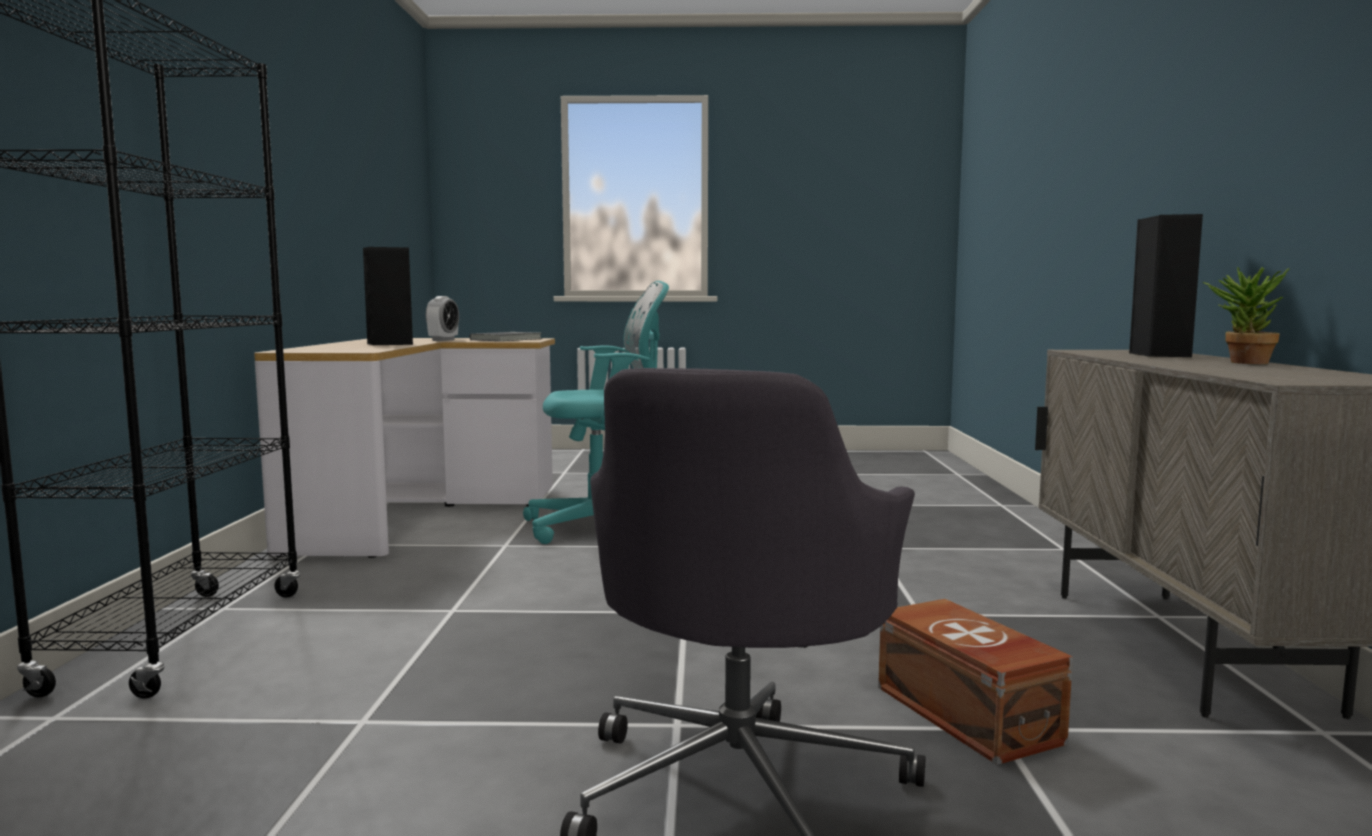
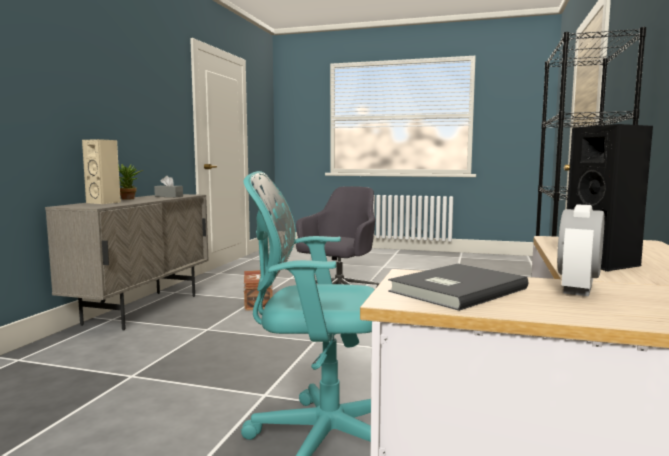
camera: 165 degrees left, 0 degrees up
black speaker [1128,214,1203,357] -> beige speaker [82,139,121,204]
none -> grey tissue box [154,176,183,197]

